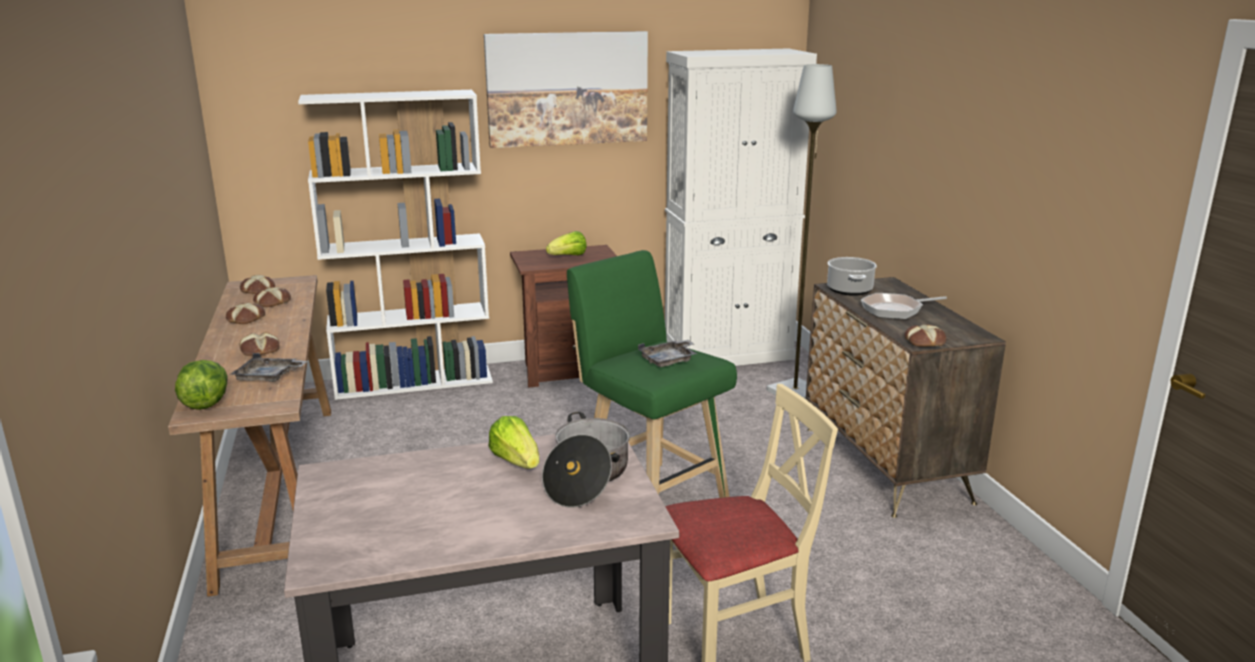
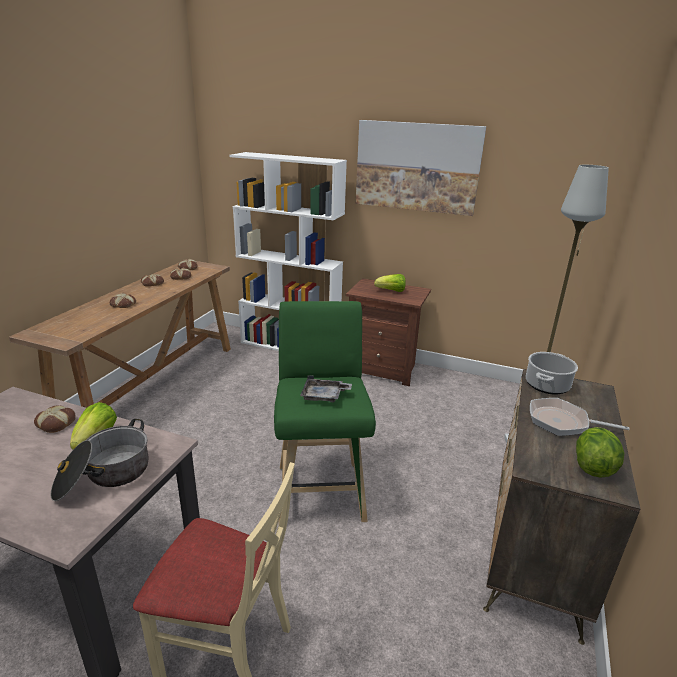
camera: 35 degrees right, 5 degrees up
lettuce [175,360,228,410] -> lettuce moved to [576,427,624,478]
grey tray [230,353,307,382] -> none
white cabinet [665,49,817,366] -> none
bread [904,324,946,347] -> bread moved to [34,406,76,433]

